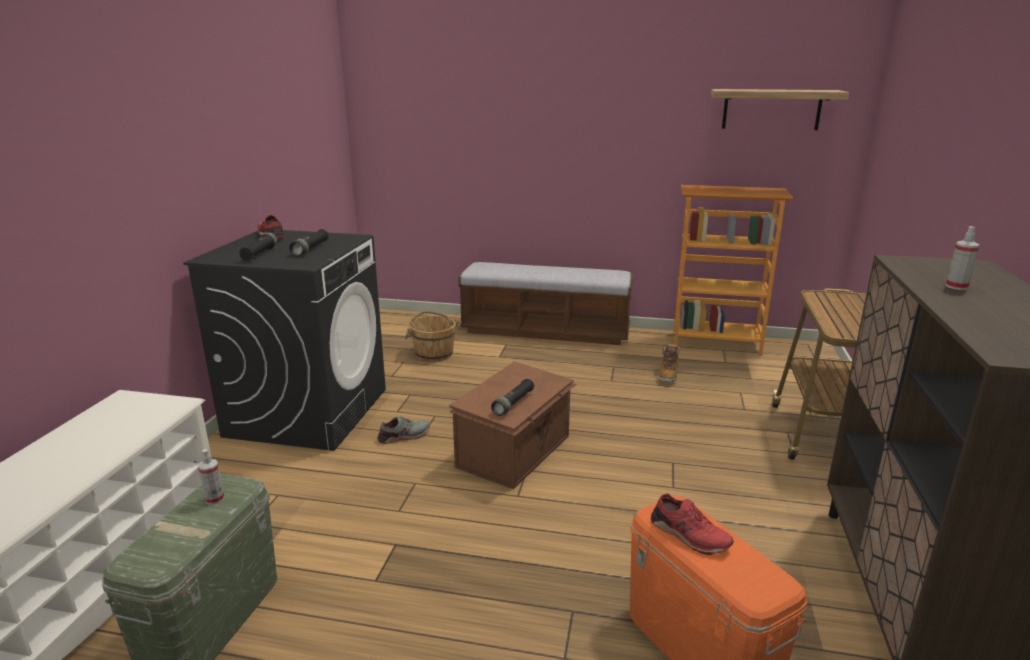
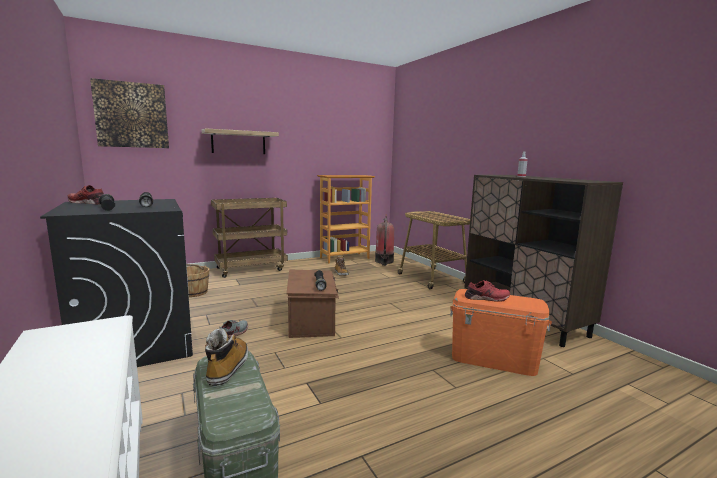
camera: 40 degrees left, 10 degrees down
spray bottle [198,449,224,505] -> boot [205,328,248,386]
bench [458,262,633,345] -> brown cart [211,198,288,278]
shelf [711,89,850,130] -> shelf moved to [202,128,279,154]
none -> picture [90,78,169,148]
none -> fire extinguisher [375,214,394,266]

